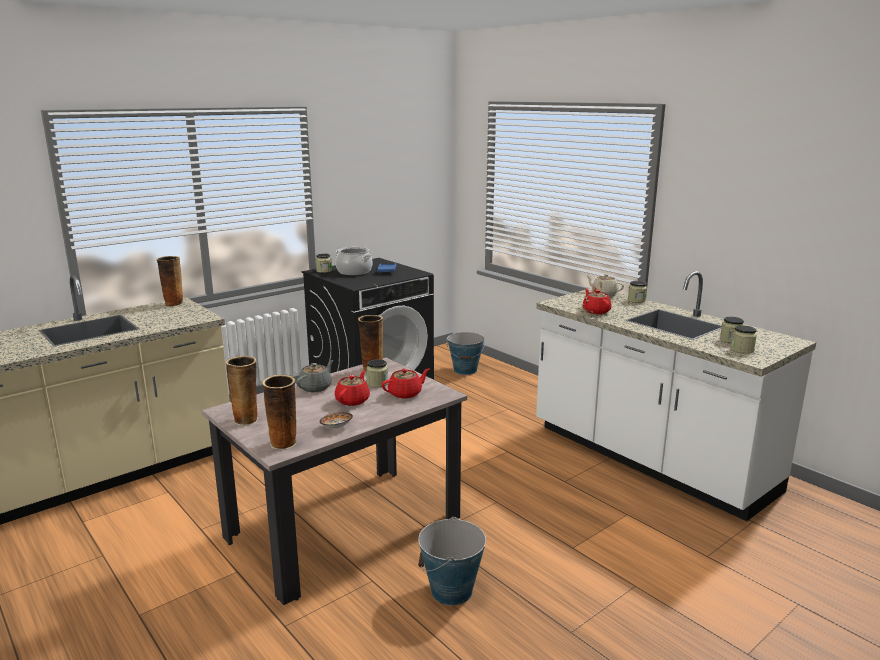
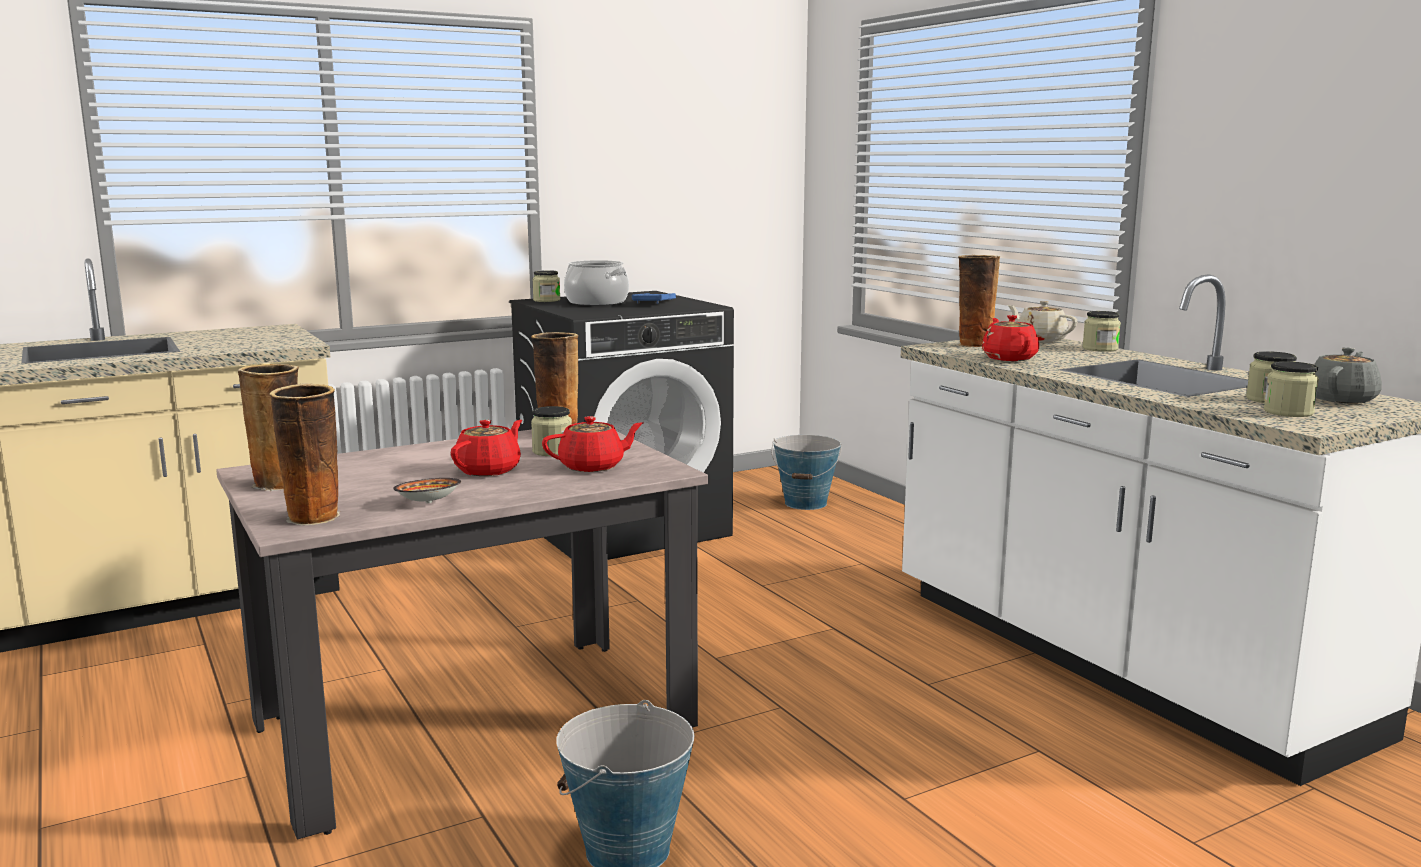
camera: 10 degrees right, 5 degrees down
vase [156,256,184,307] -> vase moved to [958,255,1000,347]
grey teapot [296,360,333,392] -> grey teapot moved to [1314,347,1382,404]

